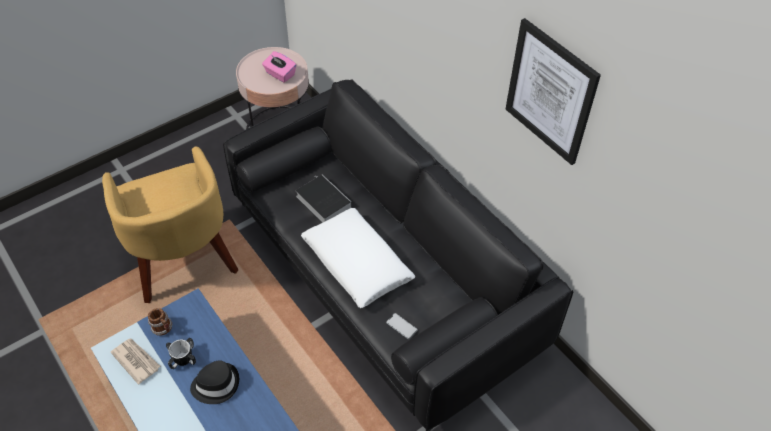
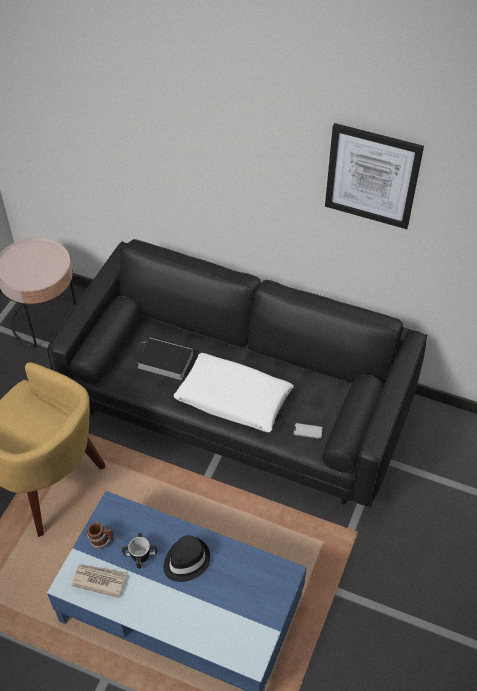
camera: 30 degrees left, 0 degrees up
pink tissue box [262,51,296,83] -> none

